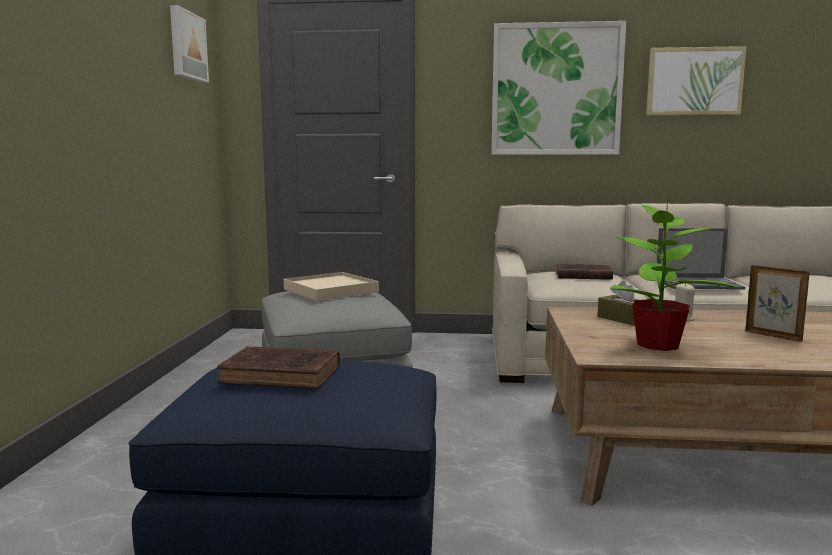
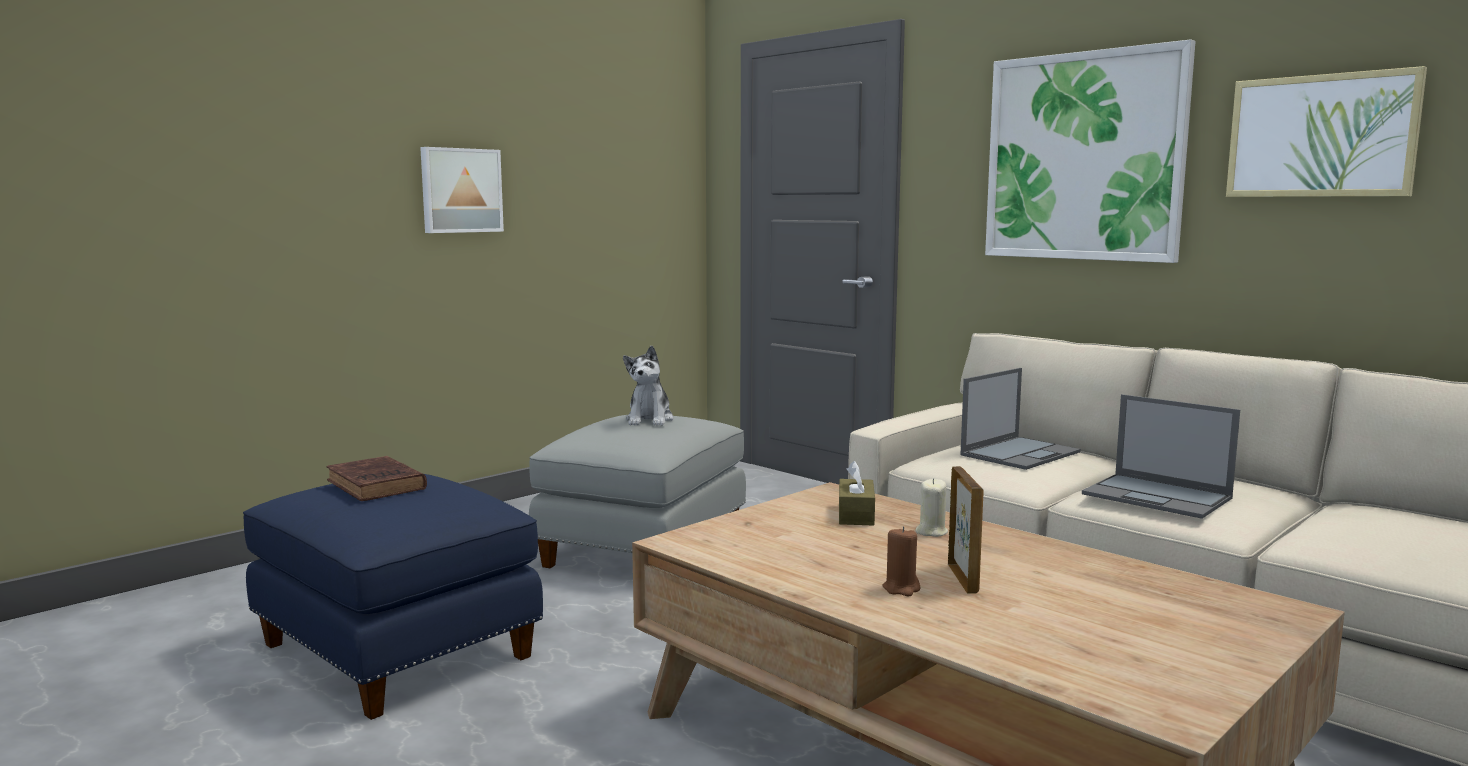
camera: 40 degrees right, 0 degrees up
picture [170,5,209,83] -> picture moved to [420,147,504,233]
beige tray [284,272,379,301] -> plush toy [623,346,674,426]
brown book [556,264,613,280] -> laptop [960,368,1081,470]
potted plant [610,199,739,351] -> none
none -> brown candle [883,526,920,596]

